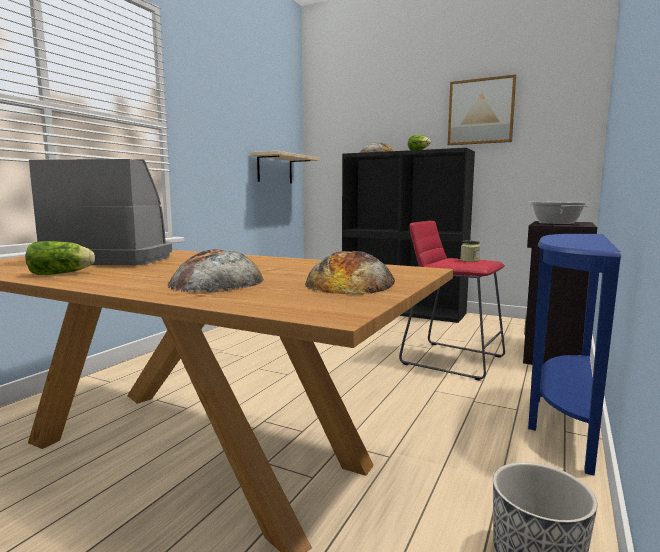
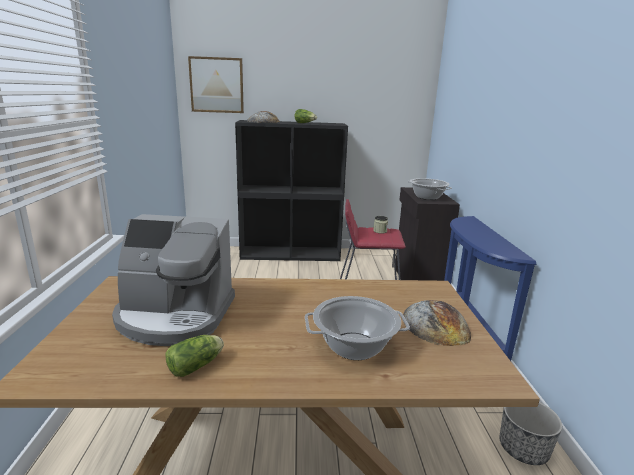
camera: 30 degrees left, 10 degrees up
coffee machine [29,159,172,265] -> coffee machine turned 150 degrees counterclockwise [112,214,235,346]
bread [168,249,264,293] -> cooking pot [305,296,410,360]
beige shelf [251,151,320,183] -> none
picture [448,74,516,145] -> picture moved to [188,56,244,113]

